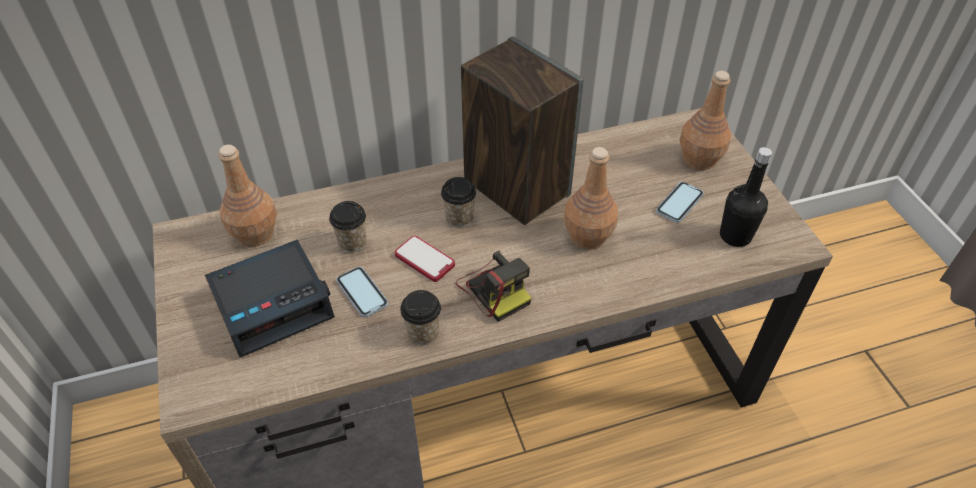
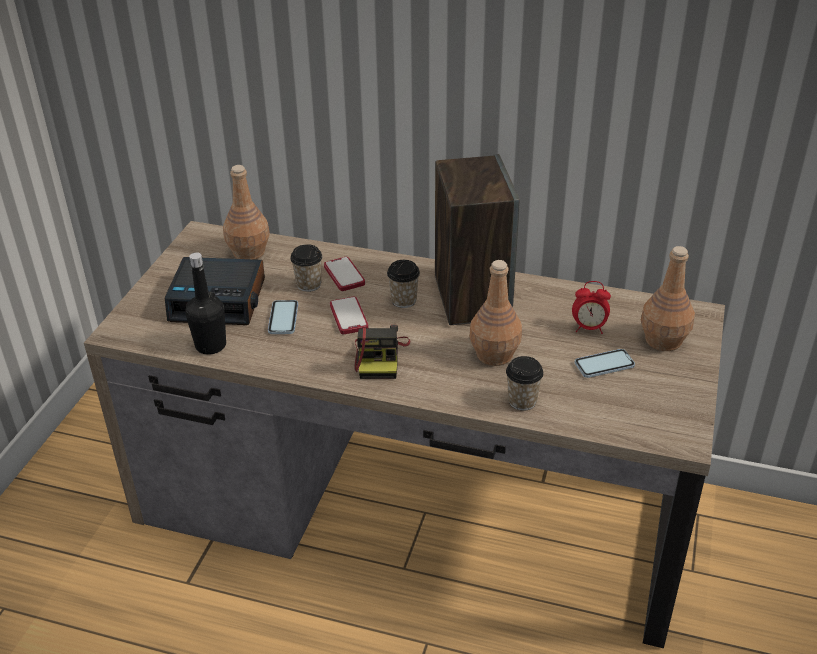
camera: 35 degrees right, 10 degrees down
cup [400,290,441,345] -> cup moved to [506,356,544,411]
black bottle [720,147,772,247] -> black bottle moved to [185,252,226,355]
none -> phone [324,257,365,291]
none -> alarm clock [572,281,611,334]

